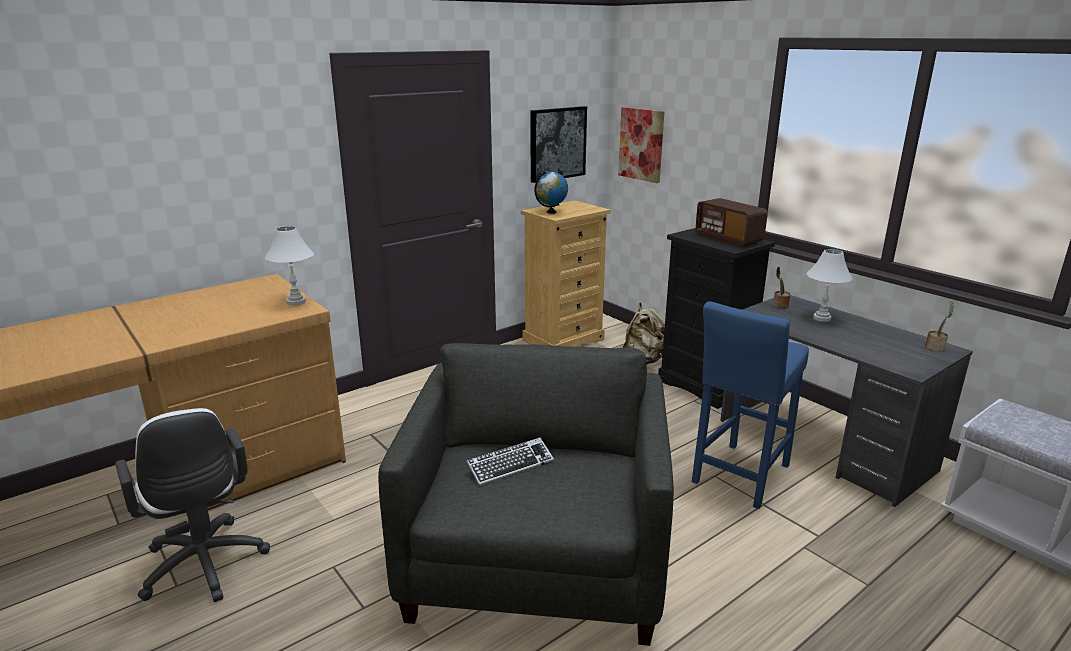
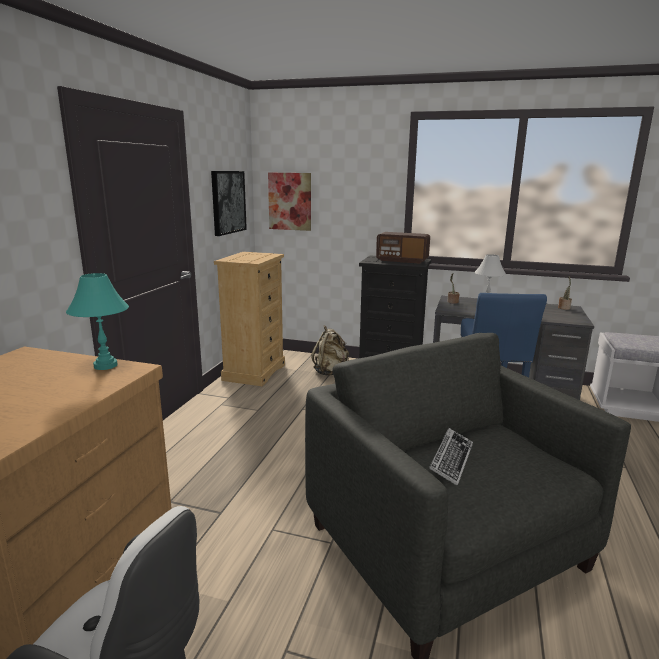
camera: 35 degrees left, 5 degrees down
white table lamp [265,226,314,306] -> turquoise table lamp [66,273,129,370]
globe [535,171,568,214] -> none

